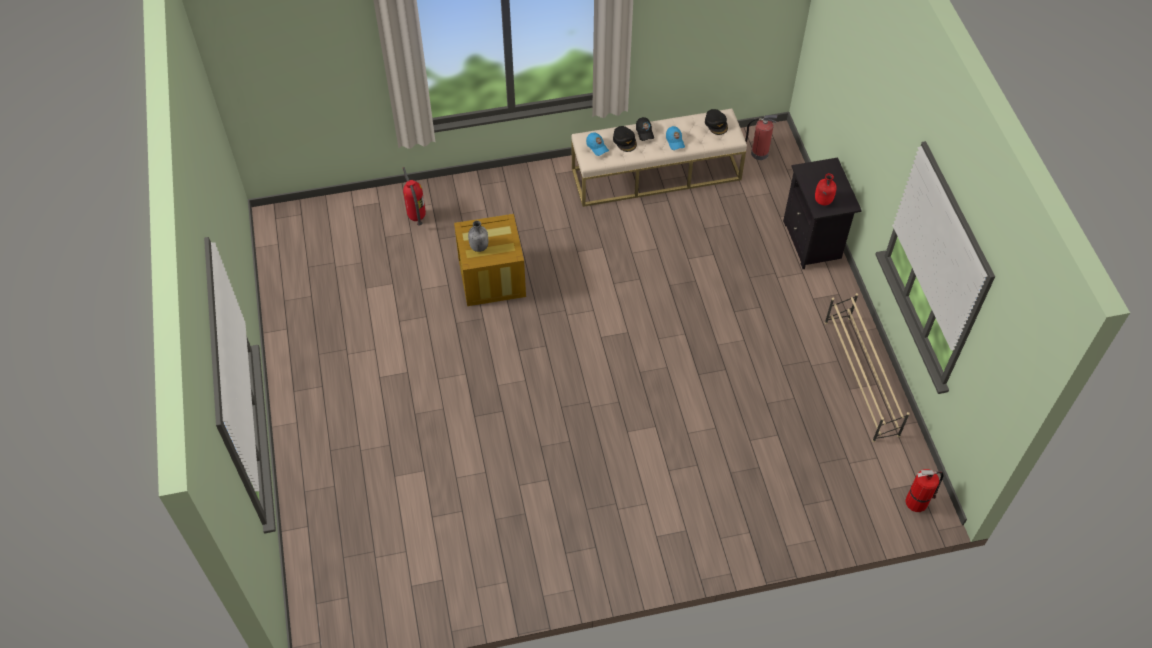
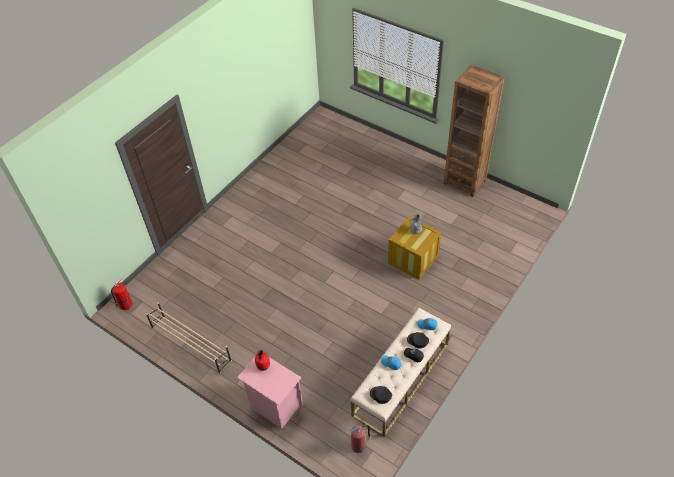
camera: 140 degrees right, 5 degrees down
fire extinguisher [403,167,426,226] -> none
black nightstand [783,157,862,269] -> pink nightstand [237,357,303,429]
none -> brown bookcase [443,65,505,197]

